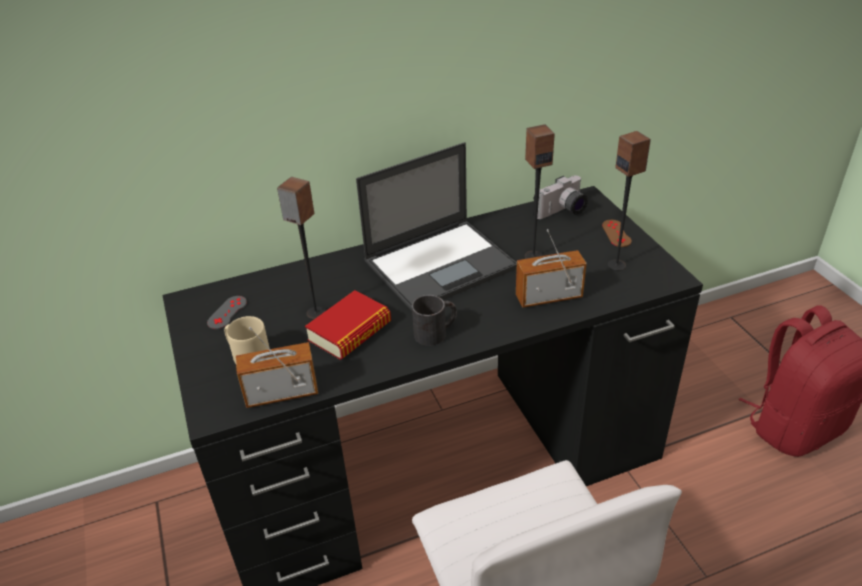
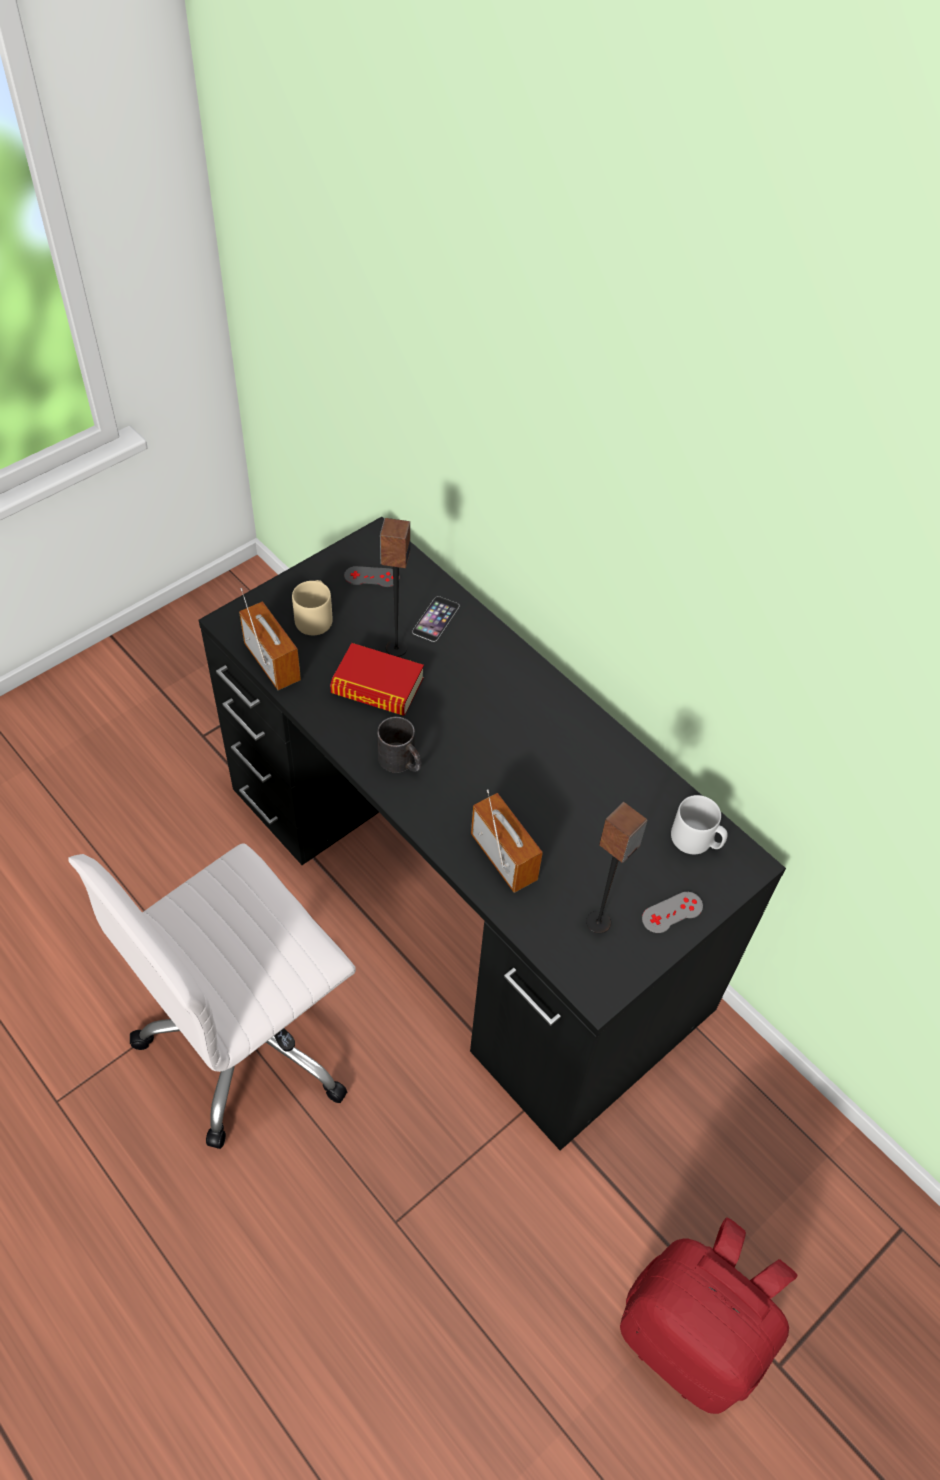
camera: 65 degrees right, 15 degrees up
laptop [356,142,517,311] -> none
speaker [525,124,555,259] -> none
camera [533,175,588,219] -> grey mug [671,795,728,854]
brown game controller [602,220,632,247] -> grey game controller [642,892,703,933]
none -> phone [412,596,460,642]

